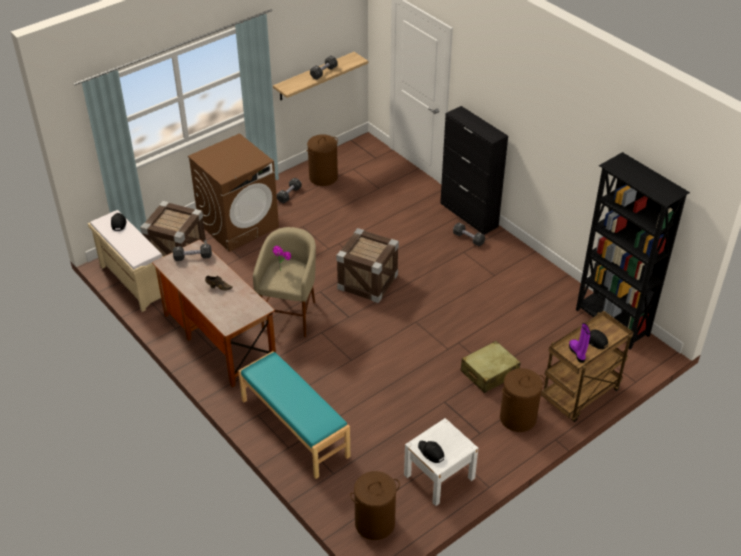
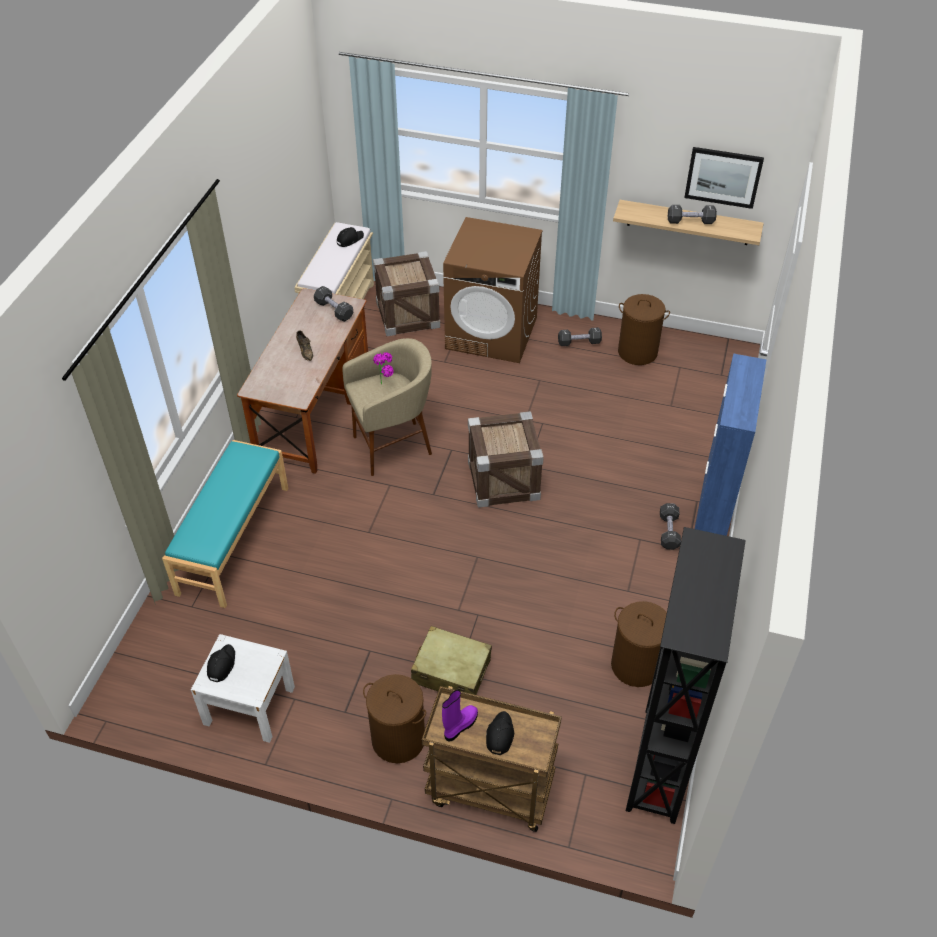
camera: 55 degrees right, 5 degrees up
brown laundry basket [350,471,400,540] -> brown laundry basket moved to [611,601,667,687]
black cabinet [440,106,508,235] -> blue cabinet [695,353,767,536]
none -> picture [684,147,764,209]

